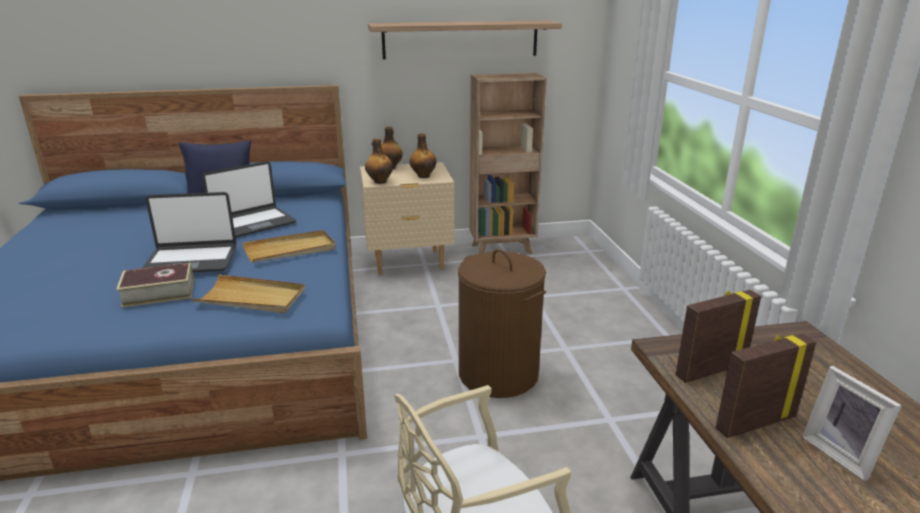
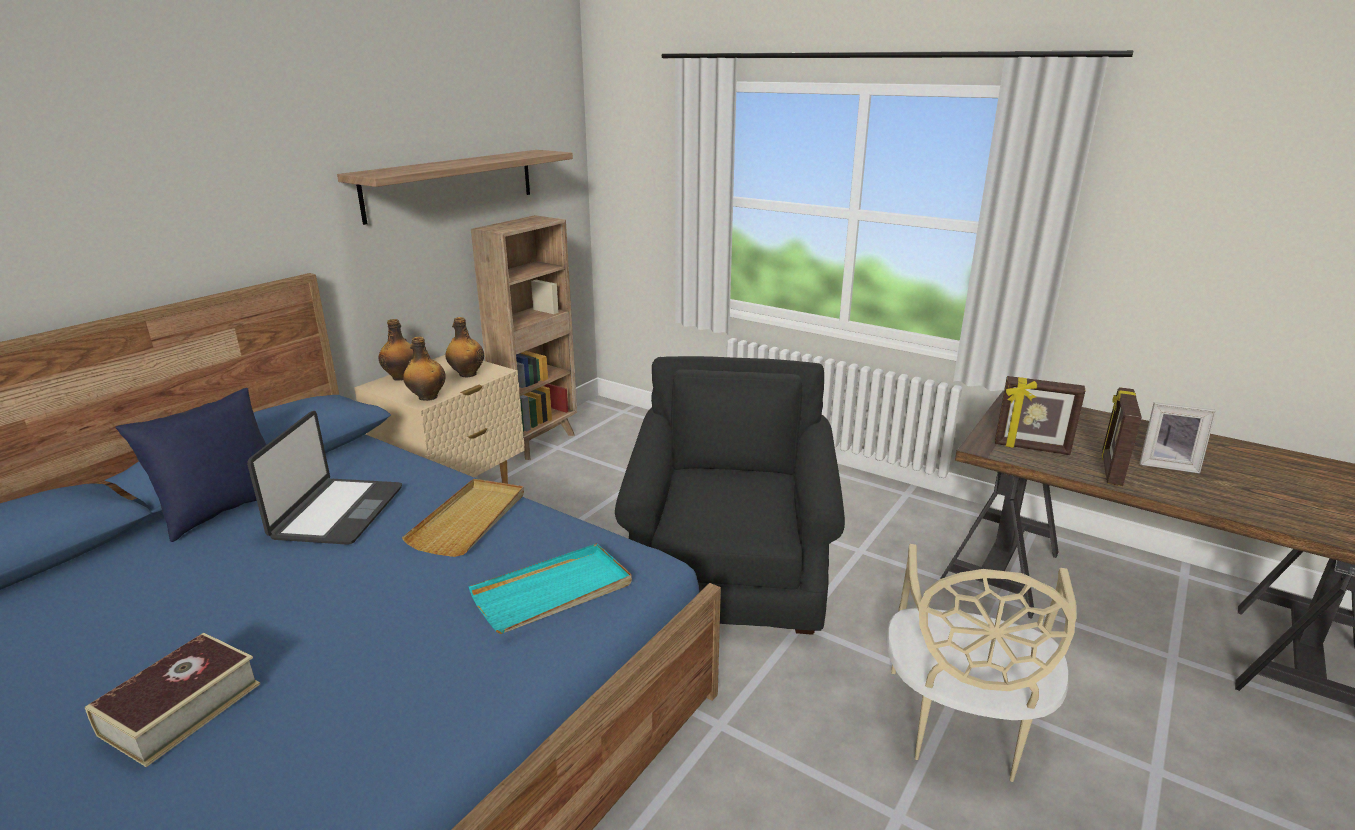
camera: 45 degrees left, 0 degrees up
book [116,263,194,308] -> book moved to [85,633,260,767]
laptop [142,192,236,273] -> none
beige tray [191,275,305,313] -> turquoise tray [468,543,632,634]
brown laundry basket [458,249,546,398] -> black armchair [615,356,845,635]
picture frame [675,290,761,383] -> picture frame turned 90 degrees counterclockwise [995,376,1086,455]

